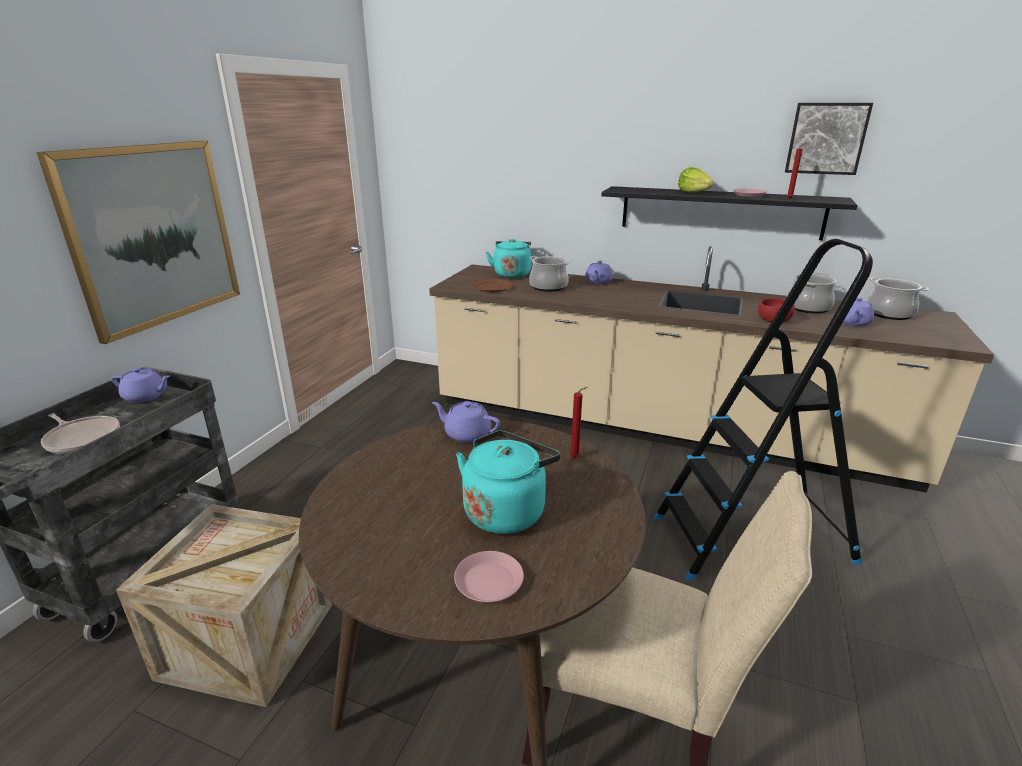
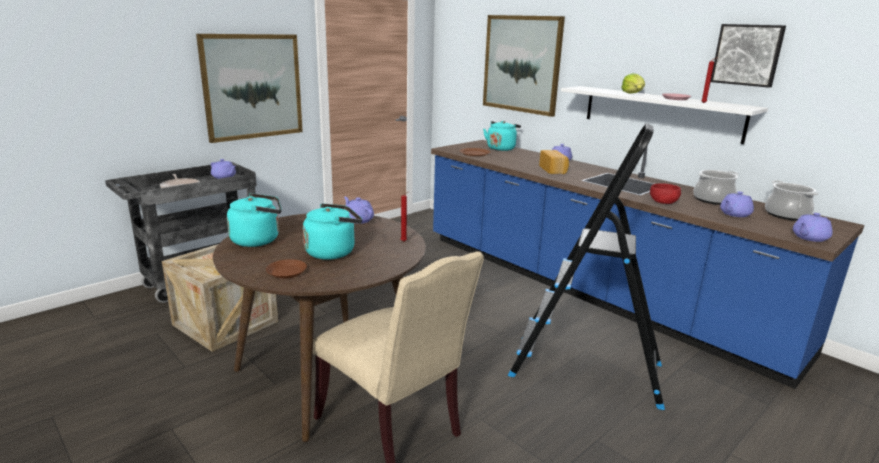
camera: 25 degrees right, 5 degrees down
beige counter [429,246,994,493] -> blue counter [431,140,864,389]
pink plate [454,551,524,602] -> brown plate [266,259,307,279]
cooking pot [529,256,570,291] -> none
black shelf [602,186,857,240] -> white shelf [561,86,768,144]
none -> turquoise kettle [227,193,282,247]
none -> picture [483,15,565,117]
none -> bread [539,150,569,174]
none -> purple teapot [793,213,832,242]

